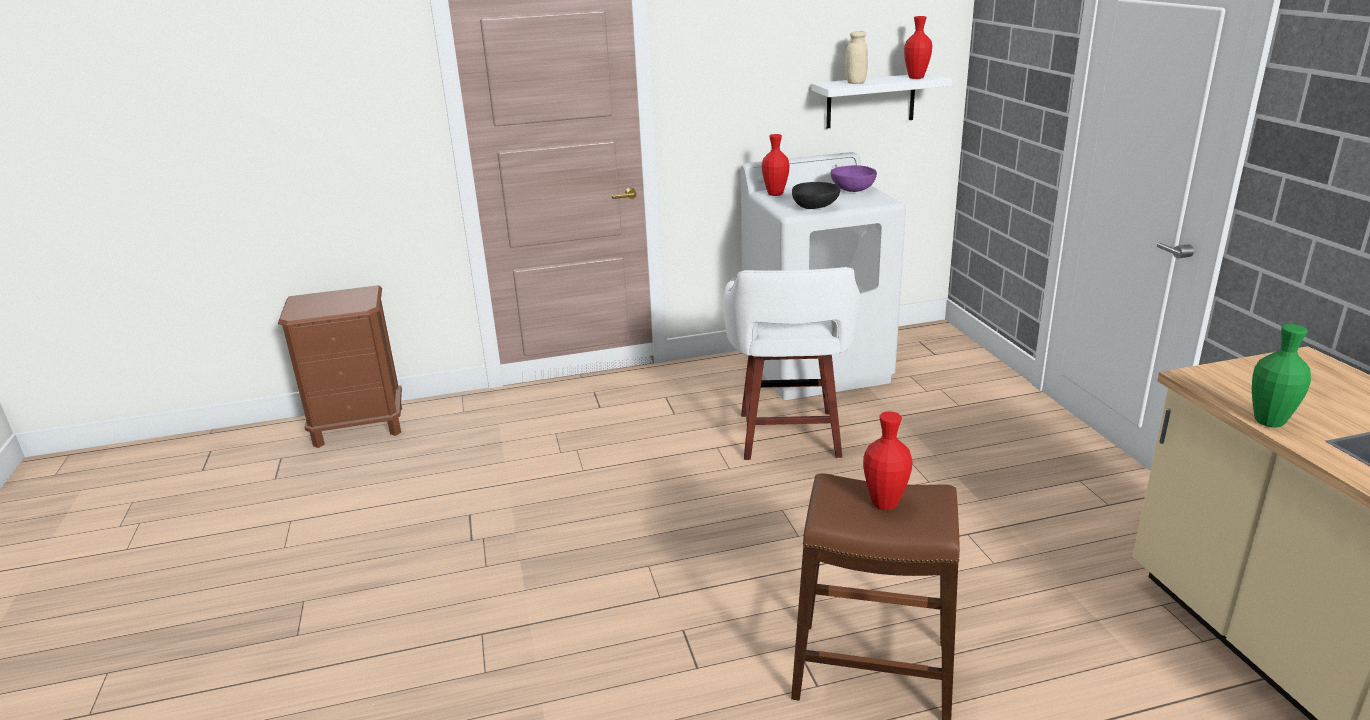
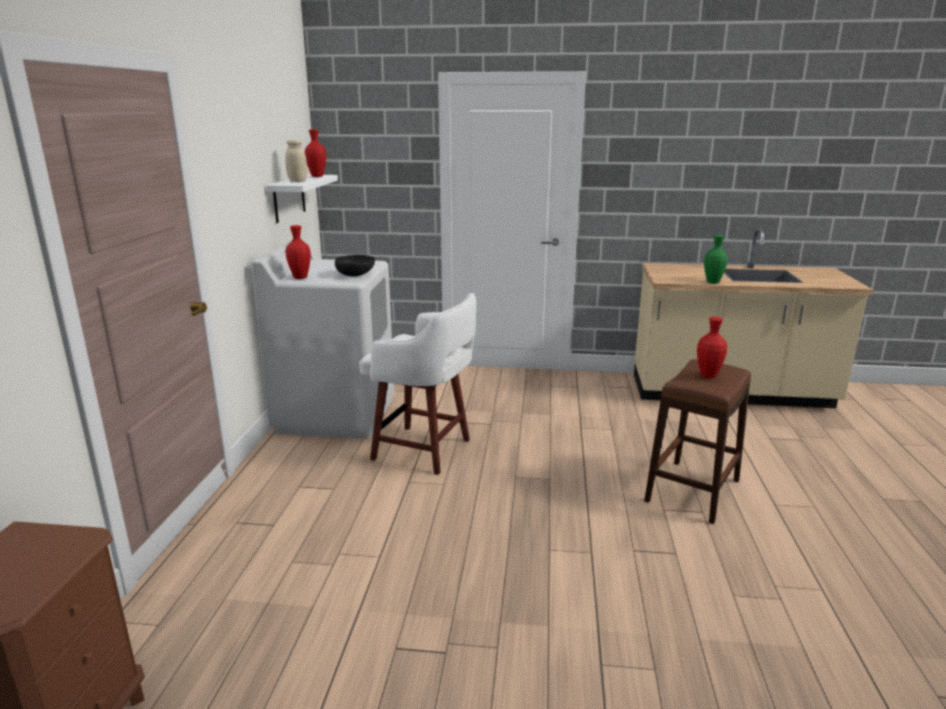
camera: 70 degrees left, 5 degrees down
purple bowl [831,165,877,192] -> none

